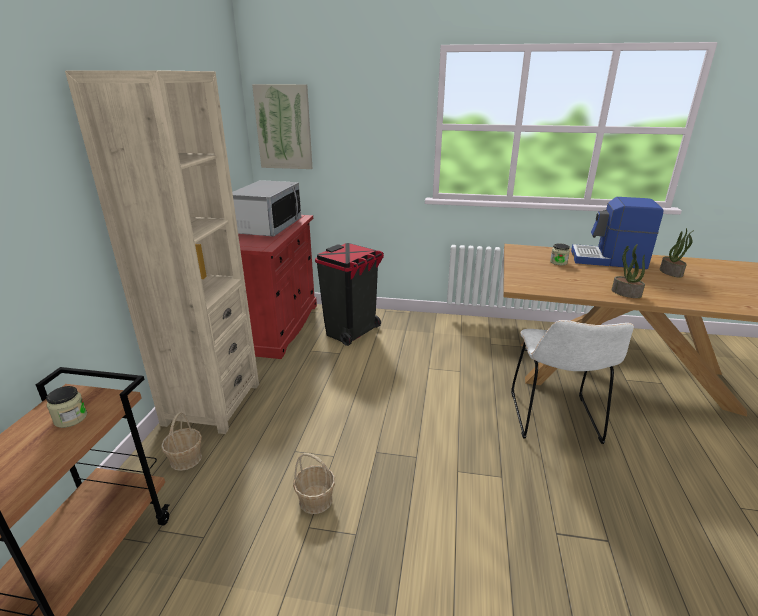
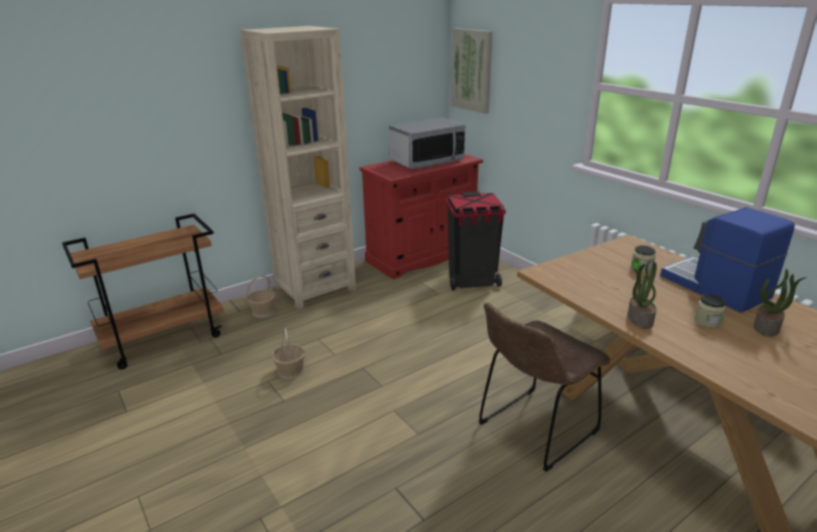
camera: 45 degrees right, 0 degrees up
jar [46,386,87,428] -> jar moved to [694,294,726,328]
white chair [511,320,634,444] -> brown chair [478,303,611,472]

